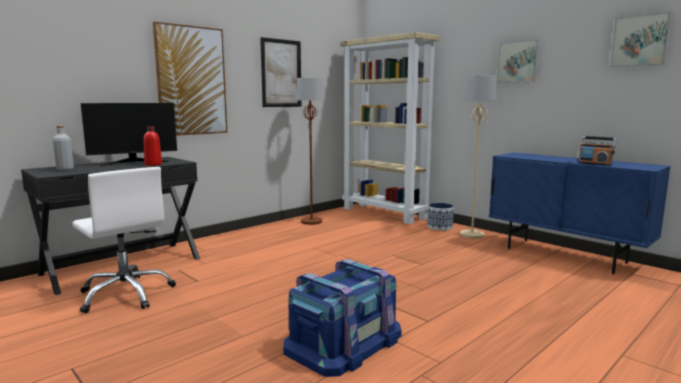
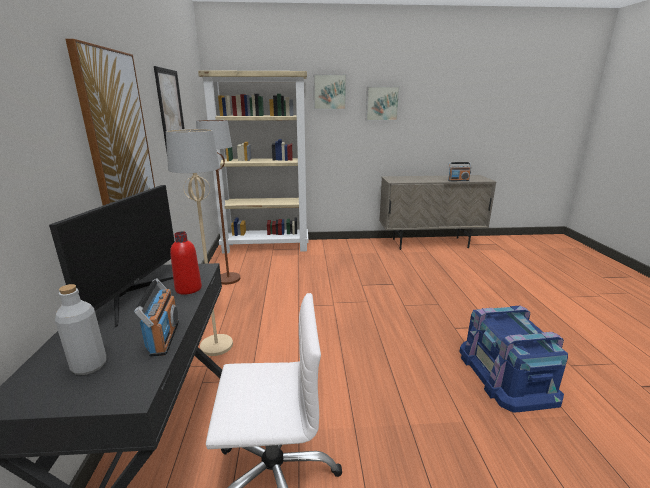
camera: 50 degrees left, 10 degrees up
planter [427,203,454,231] -> none
beige floor lamp [460,75,497,239] -> beige floor lamp moved to [166,129,233,356]
blue cabinet [489,152,671,274] -> beige cabinet [379,175,496,250]
picture [610,12,672,66] -> picture moved to [313,74,347,109]
none -> radio [134,278,179,357]

